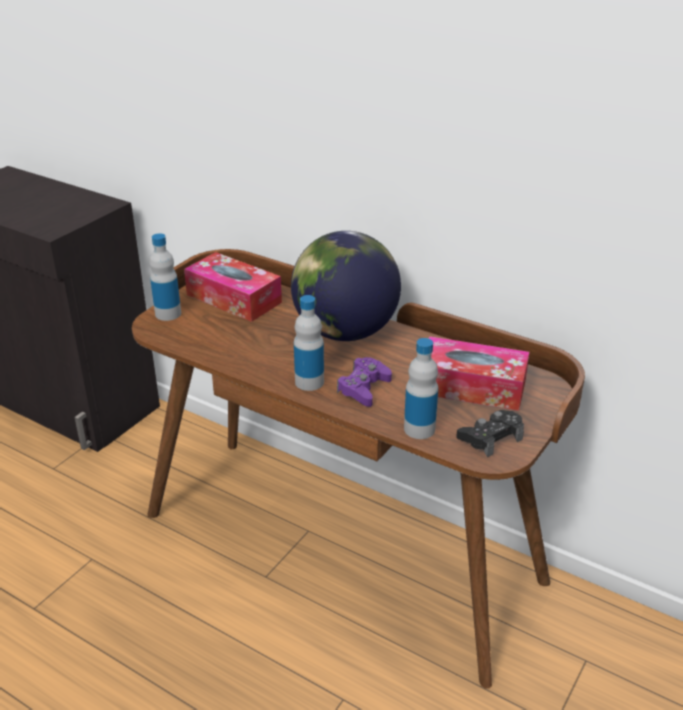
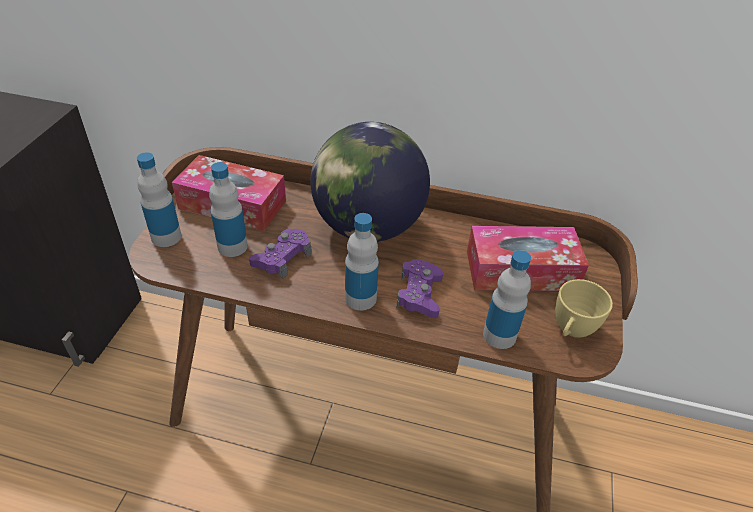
camera: 20 degrees left, 10 degrees up
black game controller [456,410,524,457] -> yellow cup [556,279,613,338]
none -> bottle [209,162,248,257]
none -> purple game controller [249,229,312,279]

